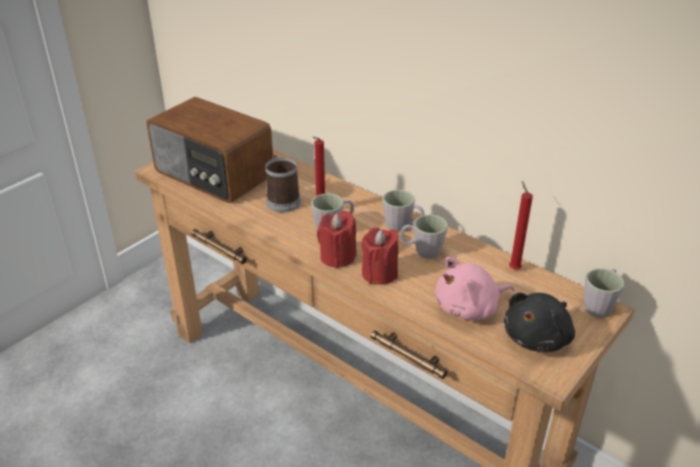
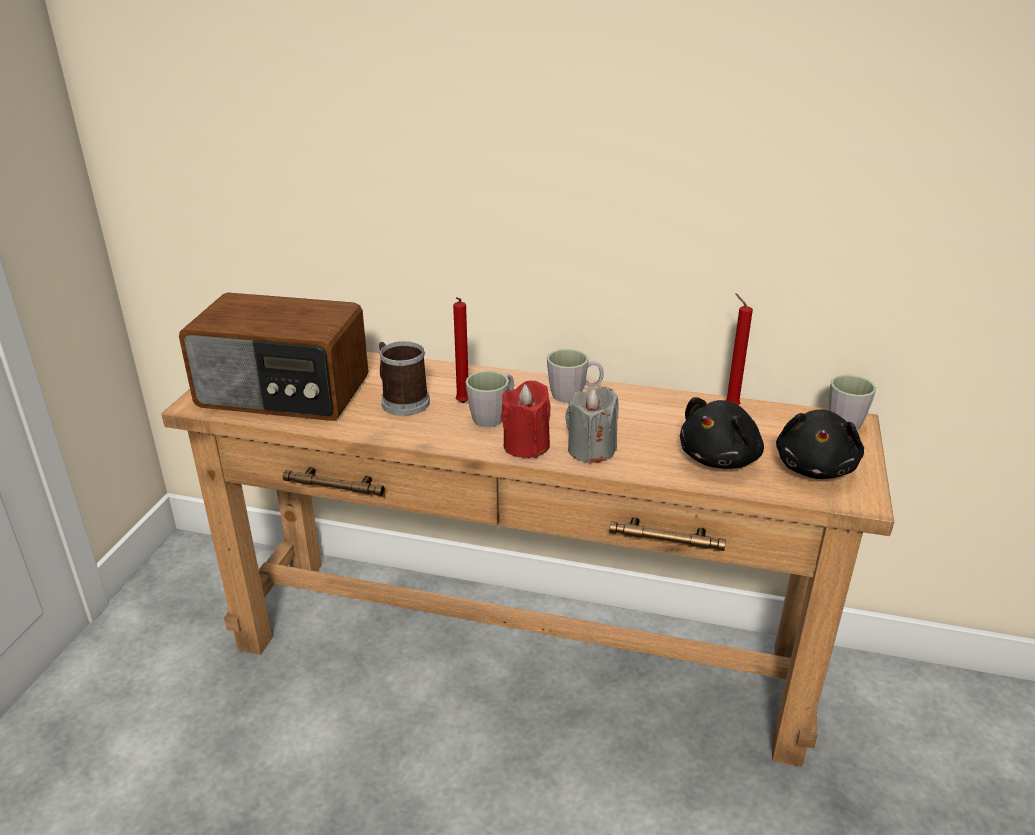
camera: 25 degrees left, 5 degrees down
red candle [361,228,398,285] -> grey candle [565,387,619,464]
grey mug [400,214,448,259] -> none
pink plush toy [435,257,515,321] -> black plush toy [680,397,764,469]

